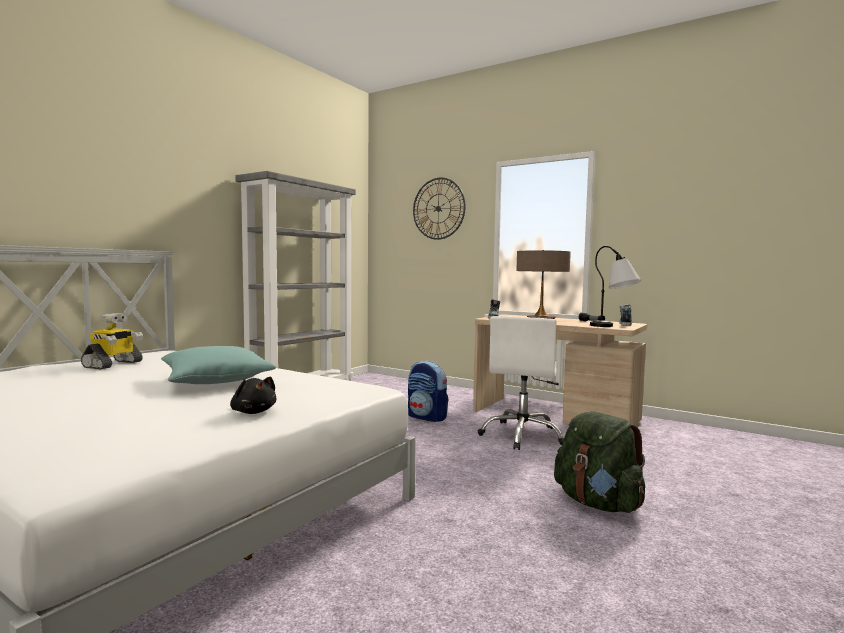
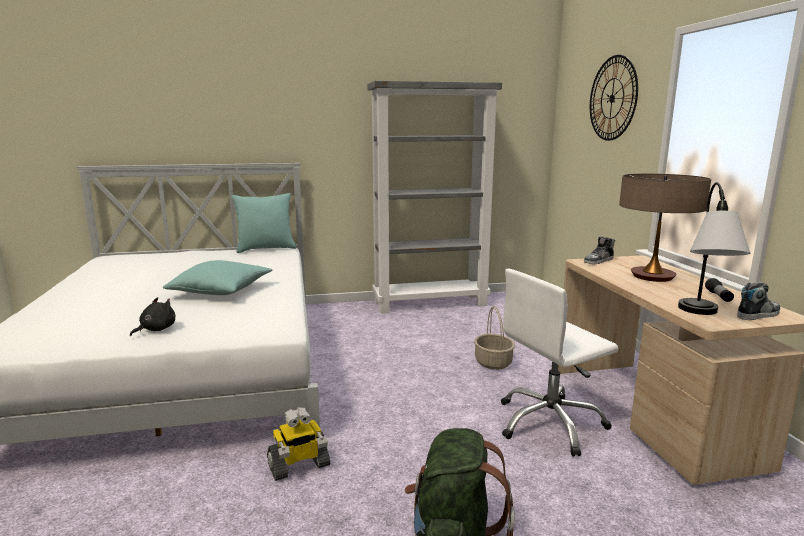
camera: 45 degrees right, 10 degrees up
toy robot [81,313,143,369] -> toy robot moved to [267,407,330,481]
black plush toy [230,377,276,414] -> black plush toy turned 150 degrees counterclockwise [130,297,175,336]
backpack [408,360,449,422] -> basket [474,306,515,370]
none -> turquoise pillow [231,193,296,253]

